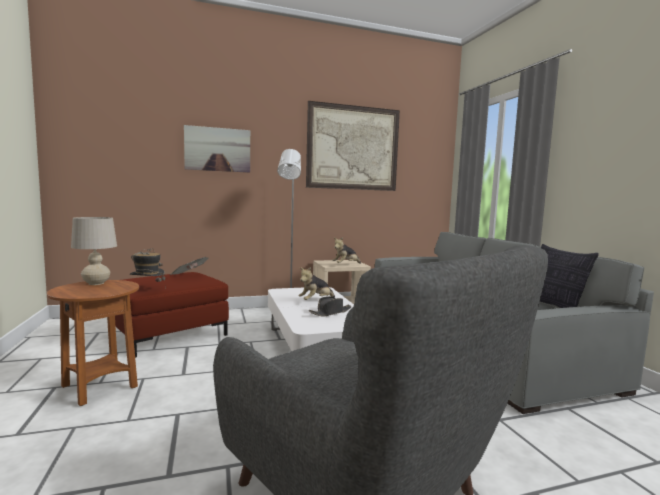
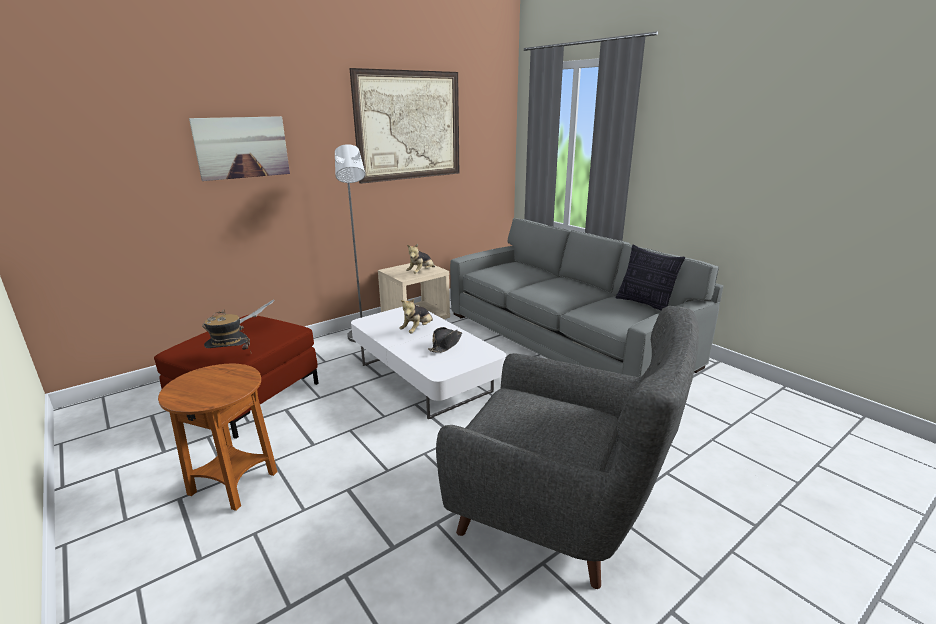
camera: 20 degrees left, 15 degrees up
beige table lamp [71,217,117,285] -> none

